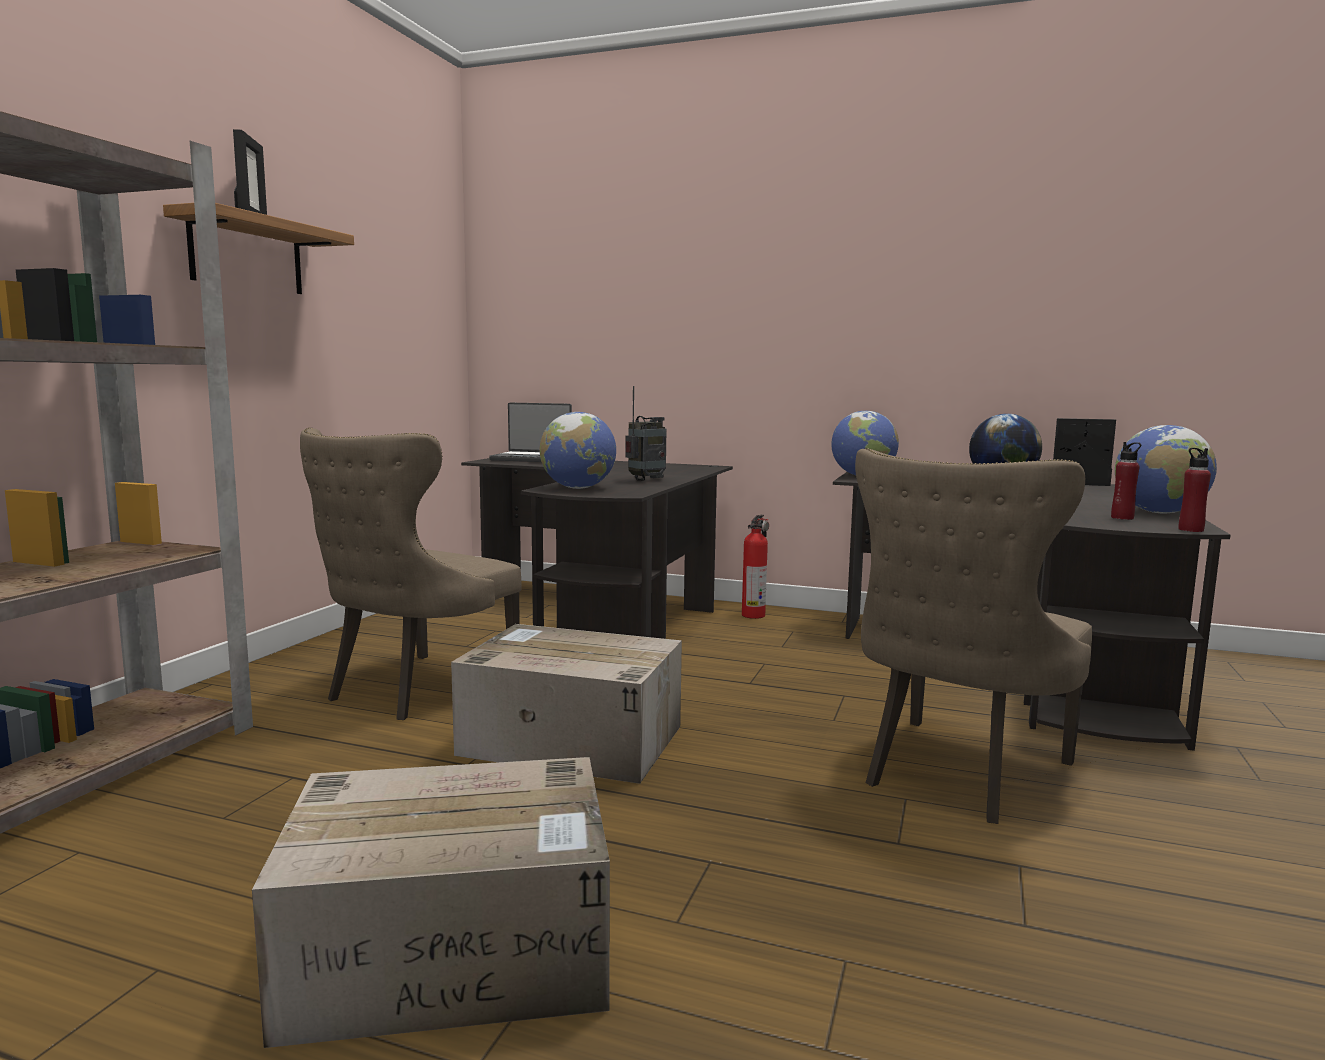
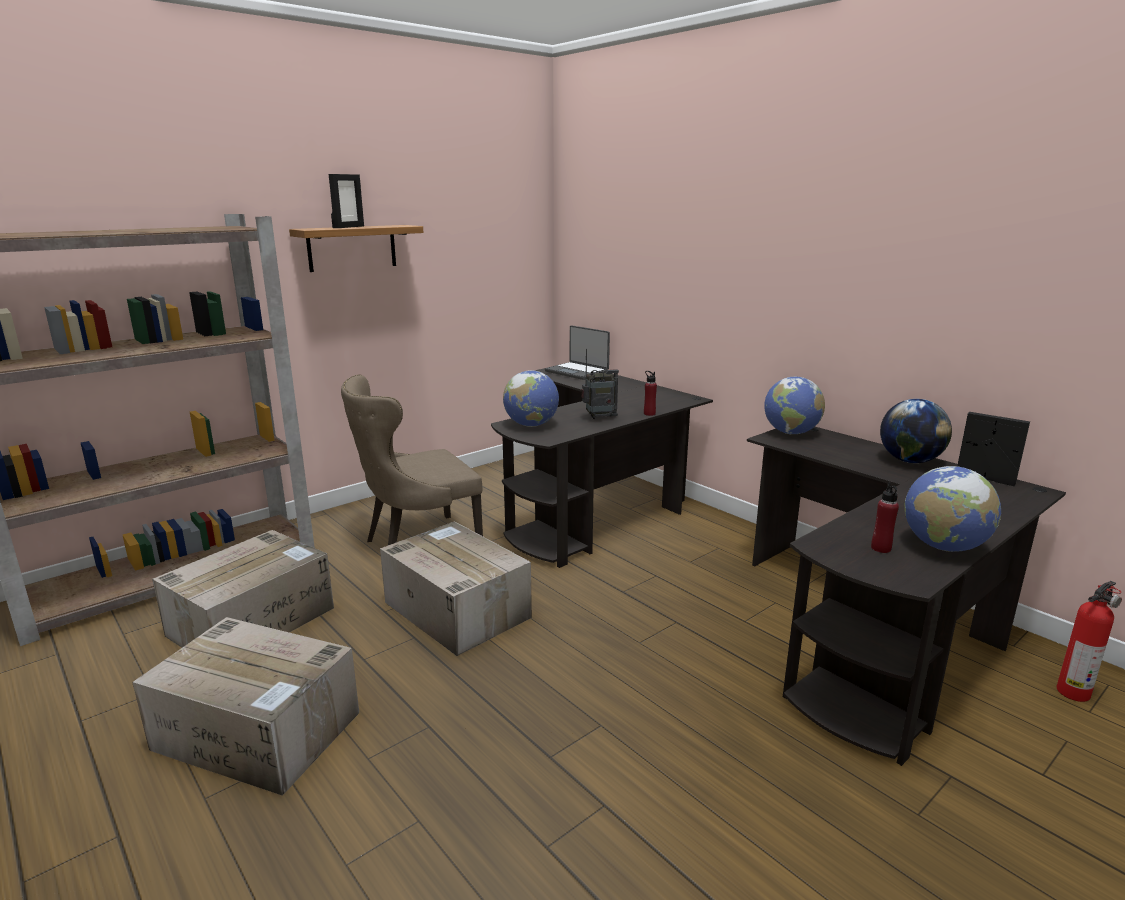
camera: 30 degrees right, 10 degrees up
fire extinguisher [742,514,769,619] -> fire extinguisher moved to [1057,581,1122,702]
beige chair [855,448,1092,824] -> none
red bottle [1178,448,1211,532] -> red bottle moved to [644,371,657,416]
none -> cardboard box [152,530,334,648]

